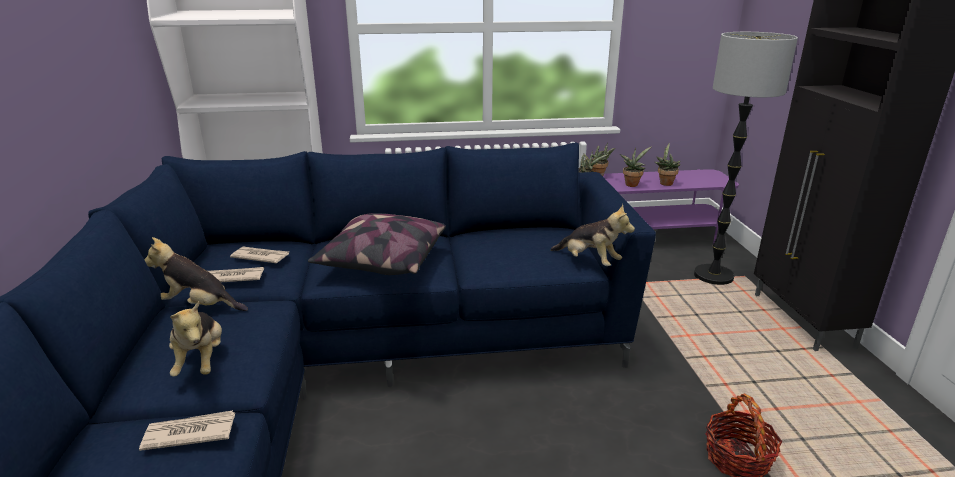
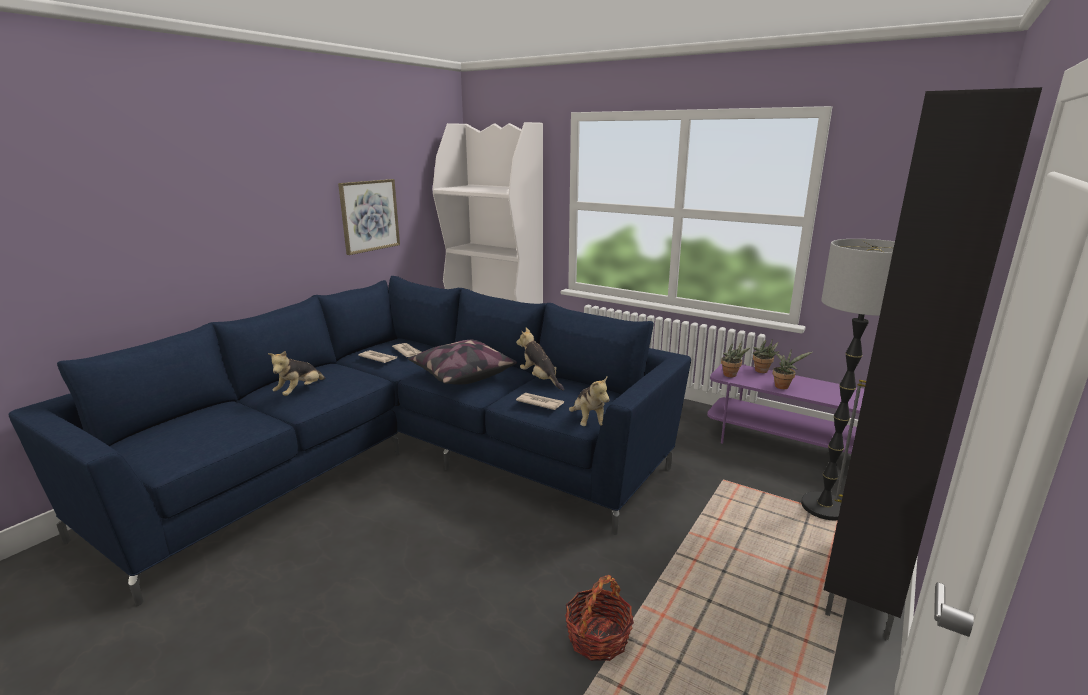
camera: 40 degrees right, 5 degrees down
newspaper [139,410,235,451] -> newspaper moved to [516,393,564,410]
plush toy [144,237,248,311] -> plush toy moved to [516,328,564,390]
potted plant [655,143,681,186] -> none
none -> picture [338,179,400,255]

